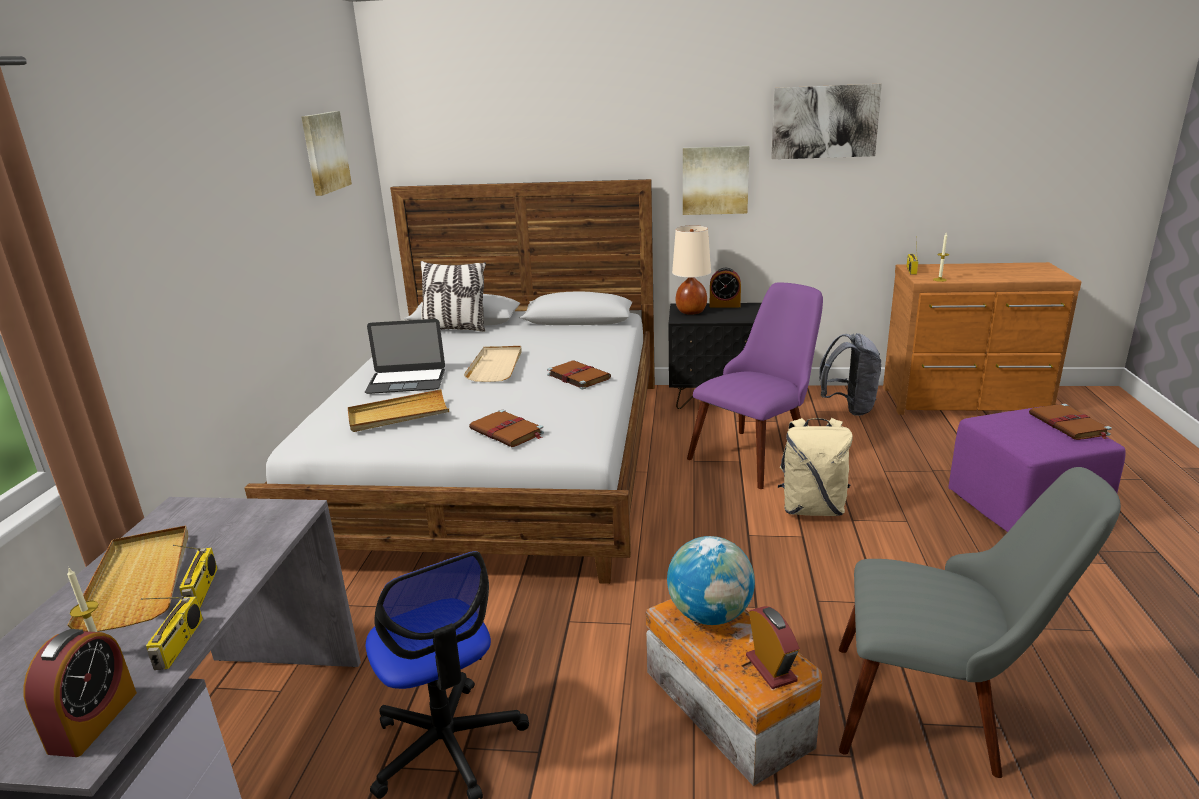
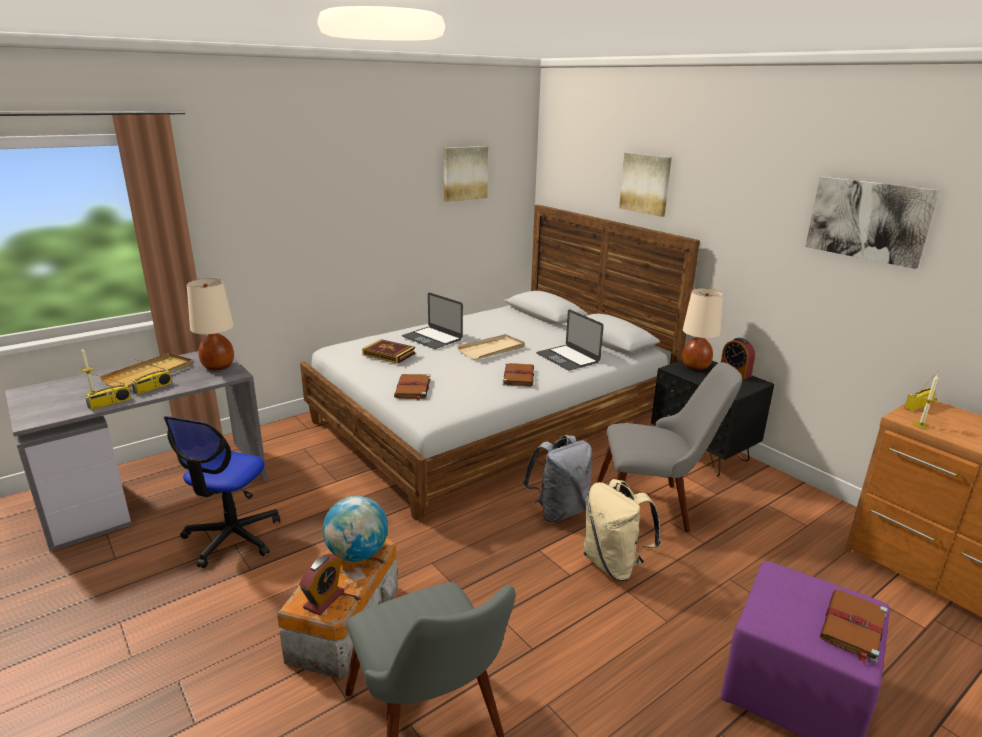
camera: 45 degrees right, 0 degrees up
alarm clock [24,629,137,757] -> none
beige tray [348,389,449,432] -> book [362,339,415,364]
pillow [420,261,486,332] -> none
picture [683,146,749,215] -> picture moved to [619,152,672,217]
purple chair [687,282,823,489] -> grey chair [597,362,742,532]
grey backpack [819,333,881,416] -> grey backpack moved to [523,435,592,522]
none -> beige table lamp [187,278,234,370]
none -> laptop [536,309,604,370]

